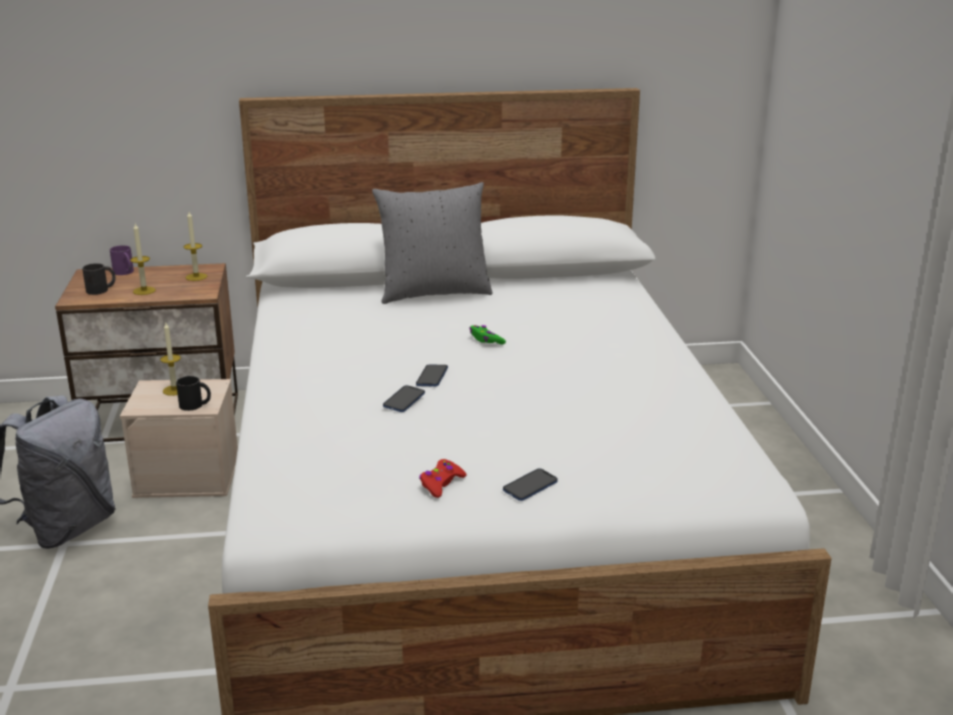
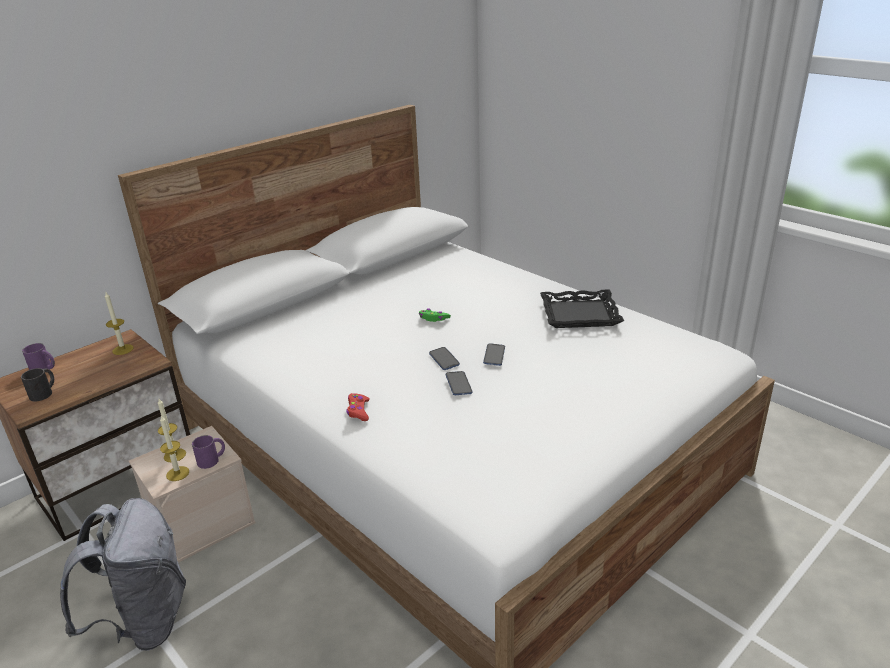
camera: 35 degrees left, 5 degrees up
candle [130,224,156,295] -> candle moved to [160,416,189,481]
black mug [176,376,211,411] -> purple mug [192,435,225,469]
grey pillow [372,182,493,304] -> none
red game controller [419,459,466,498] -> red game controller moved to [346,393,370,421]
phone [503,468,558,501] -> phone moved to [483,343,505,366]
none -> black tray [540,289,624,328]

